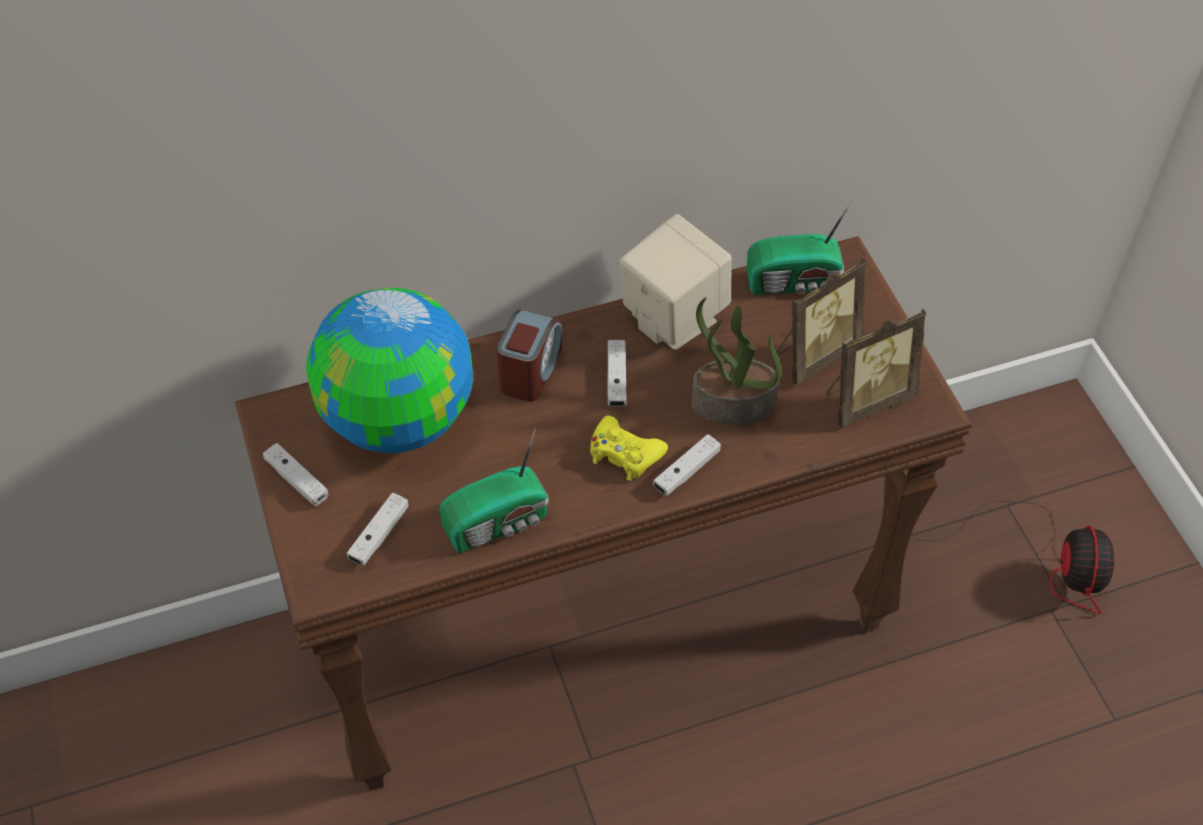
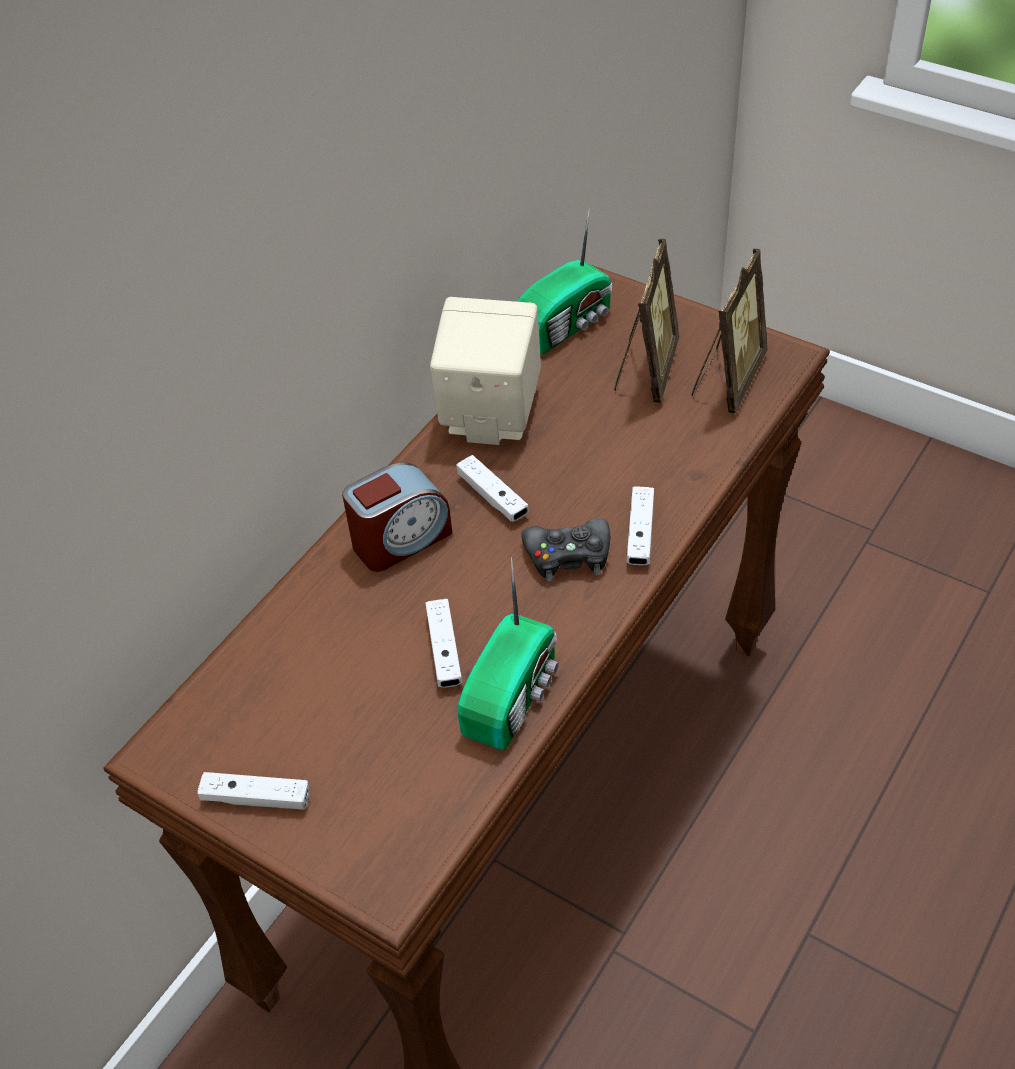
camera: 35 degrees left, 5 degrees down
globe [306,288,473,453] -> none
white game controller [347,493,409,565] -> white game controller moved to [425,599,463,688]
alarm clock [497,309,562,402] -> alarm clock turned 75 degrees clockwise [342,462,452,572]
yellow game controller [590,416,668,481] -> black game controller [521,518,610,582]
potted plant [691,297,781,425] -> none
fan [915,500,1114,614] -> none

